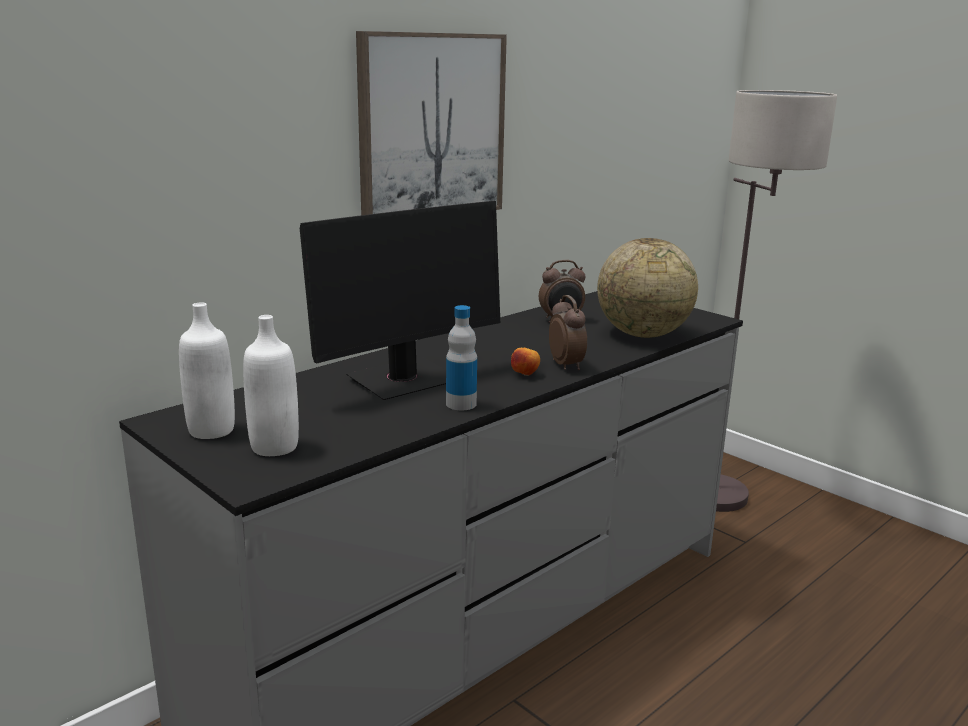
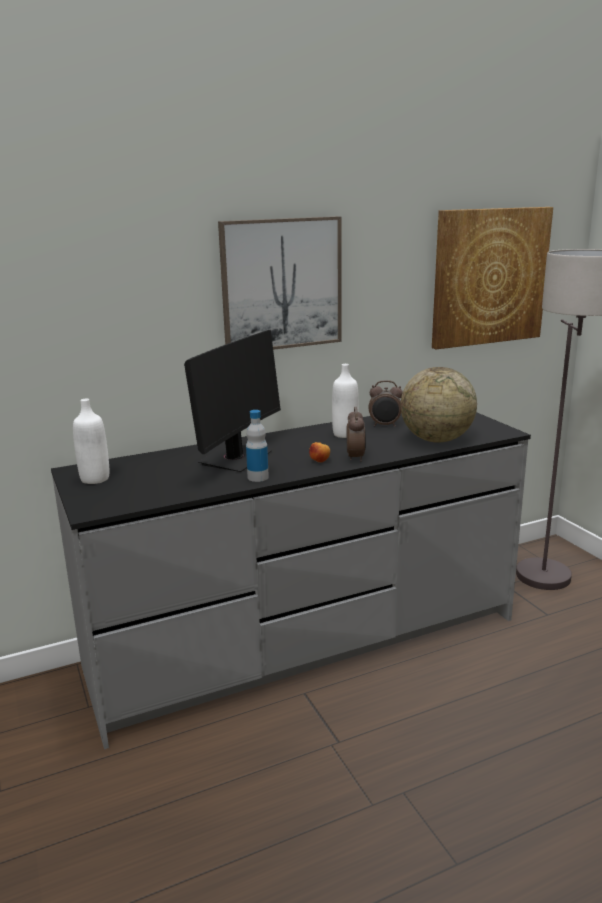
camera: 20 degrees right, 0 degrees up
white bottle [243,315,299,456] -> white bottle moved to [332,364,359,438]
monitor [300,201,500,400] -> monitor turned 45 degrees counterclockwise [184,330,281,472]
none -> picture [432,207,553,349]

